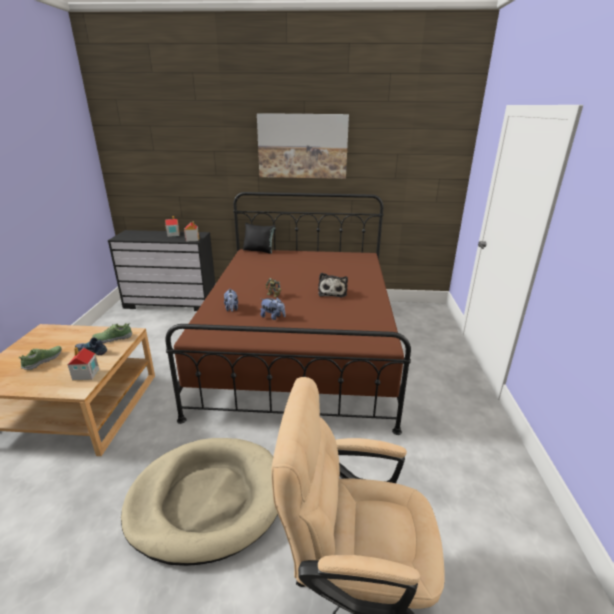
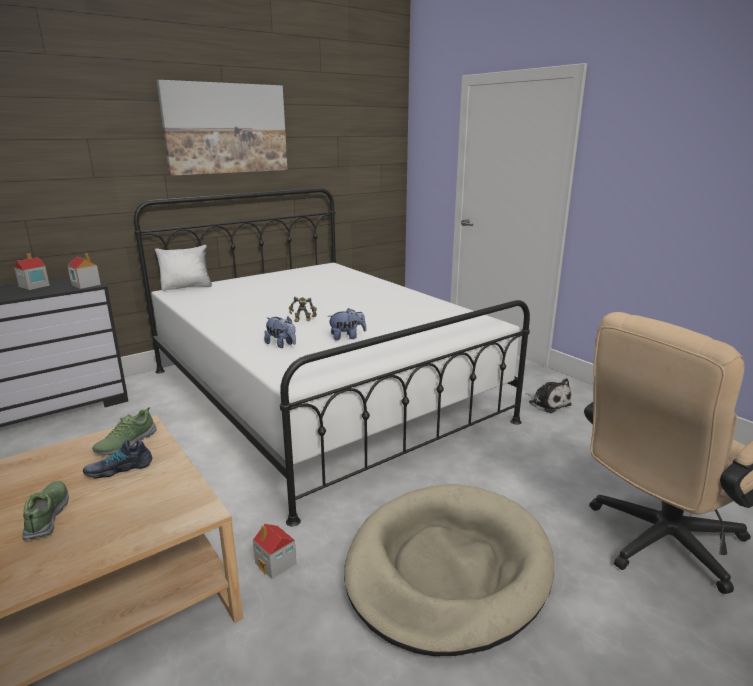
camera: 40 degrees left, 5 degrees down
toy house [68,347,99,381] -> toy house moved to [253,524,296,579]
brown bed [165,192,411,435] -> white bed [134,188,530,526]
black pillow [243,223,276,254] -> white pillow [155,245,212,291]
plush toy [318,273,348,298] -> plush toy moved to [525,378,572,413]

